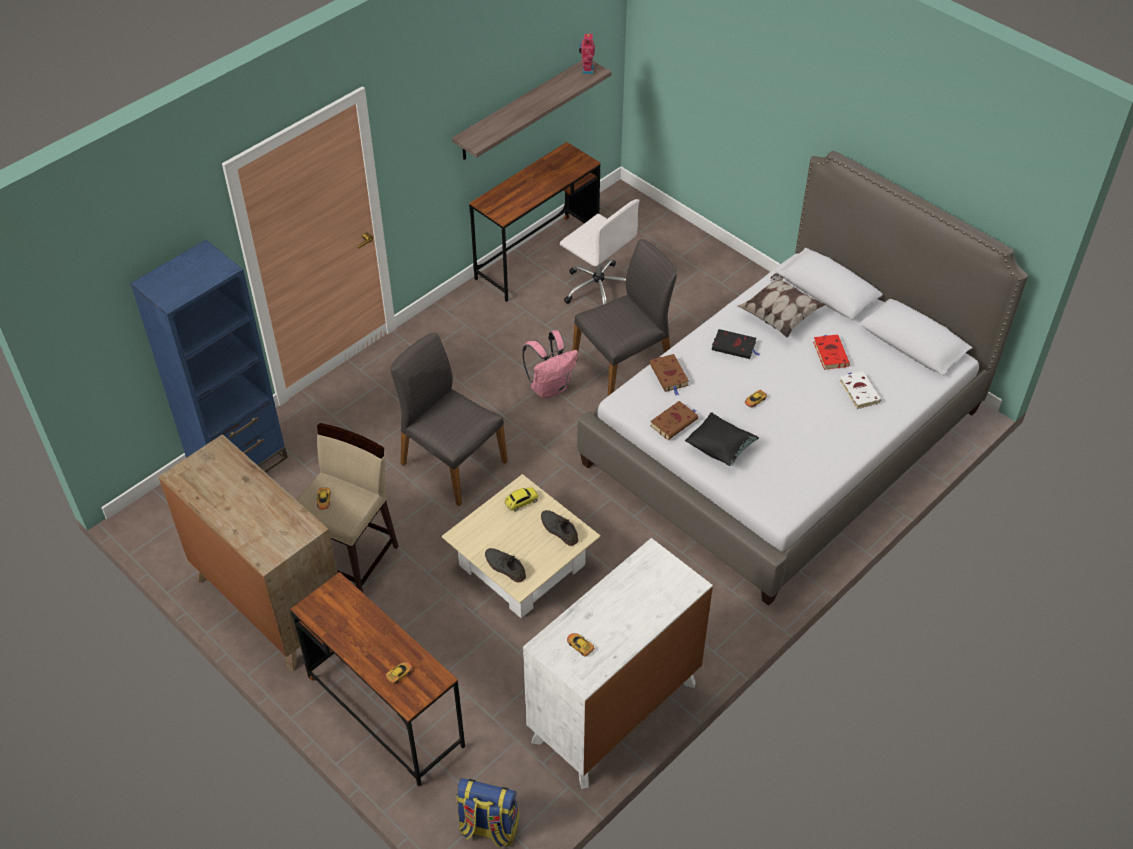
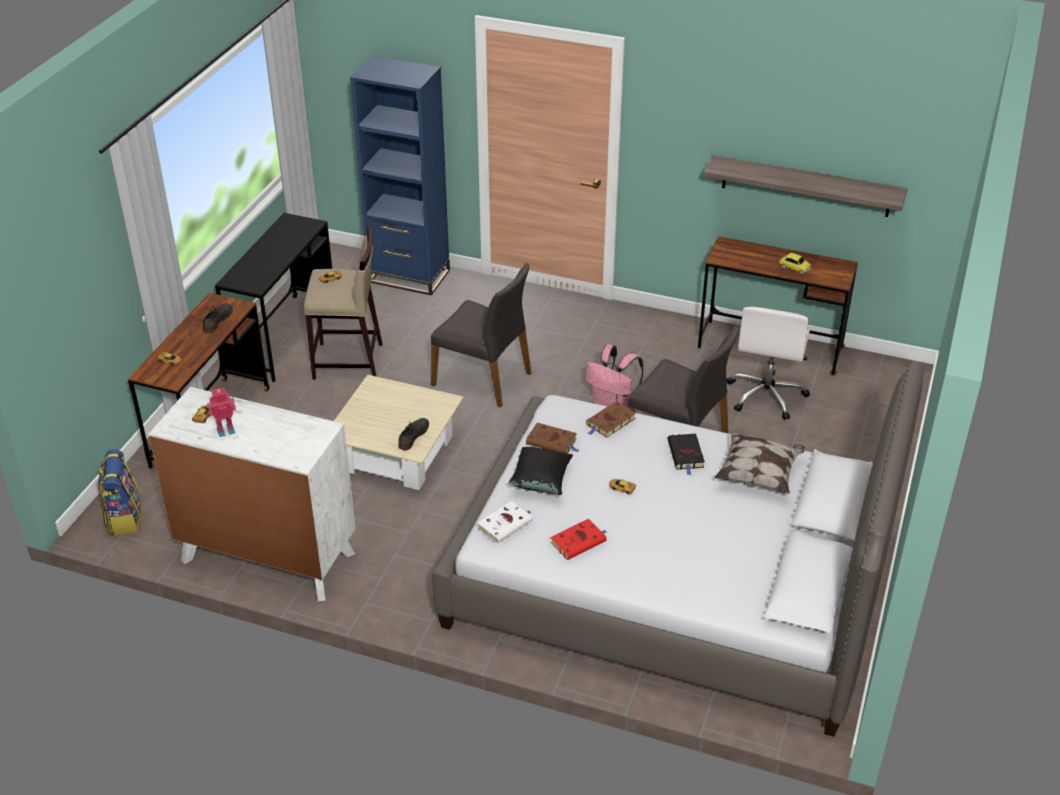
camera: 65 degrees right, 10 degrees down
brown dresser [158,434,338,671] -> black desk [215,213,332,382]
grey chair [391,333,508,507] -> grey chair turned 105 degrees clockwise [431,263,532,407]
grey shoe [485,548,526,583] -> grey shoe moved to [203,303,233,333]
toy car [504,487,539,512] -> toy car moved to [779,253,811,275]
toy robot [579,33,595,74] -> toy robot moved to [207,388,236,437]
red book [813,334,850,370] -> red book moved to [550,519,607,560]
white book [839,371,882,409] -> white book moved to [478,501,532,543]

